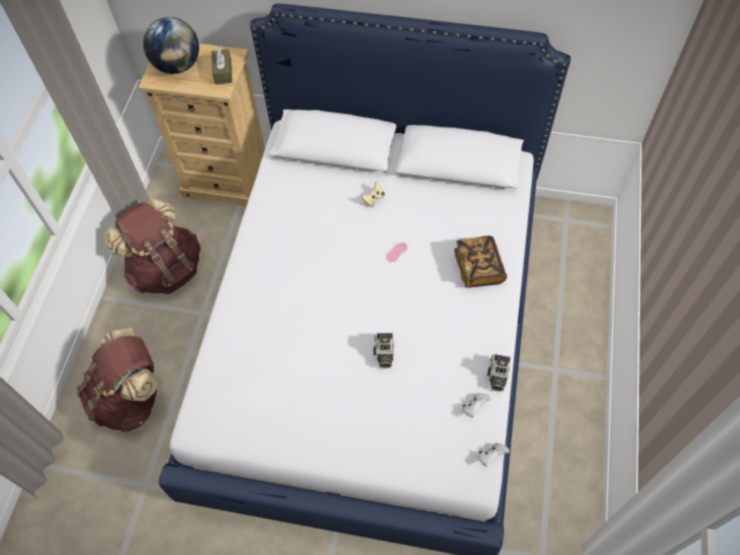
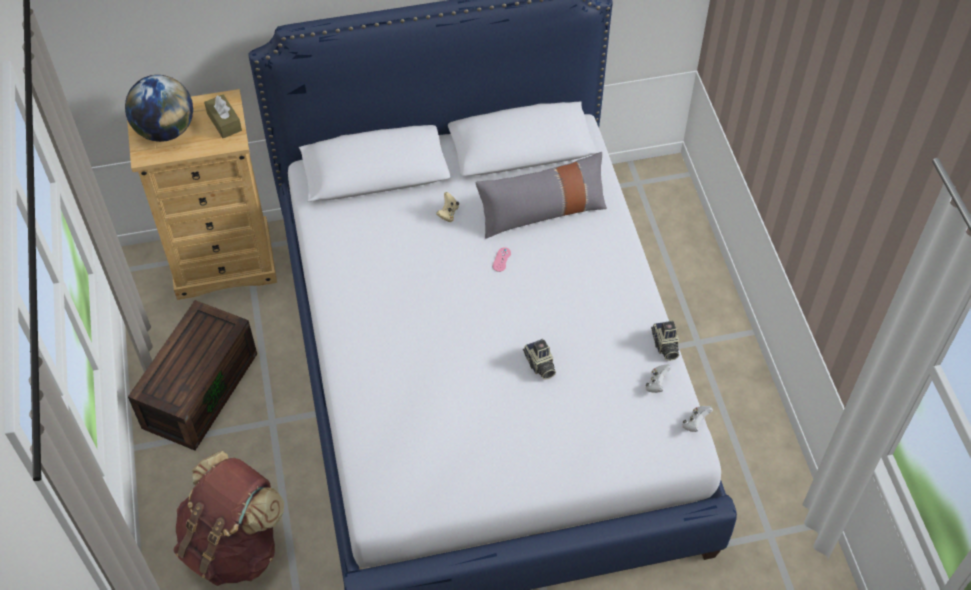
camera: 25 degrees left, 5 degrees down
brown backpack [104,198,201,294] -> brown storage box [128,300,257,450]
book [454,236,507,288] -> none
none -> grey pillow [475,152,607,239]

